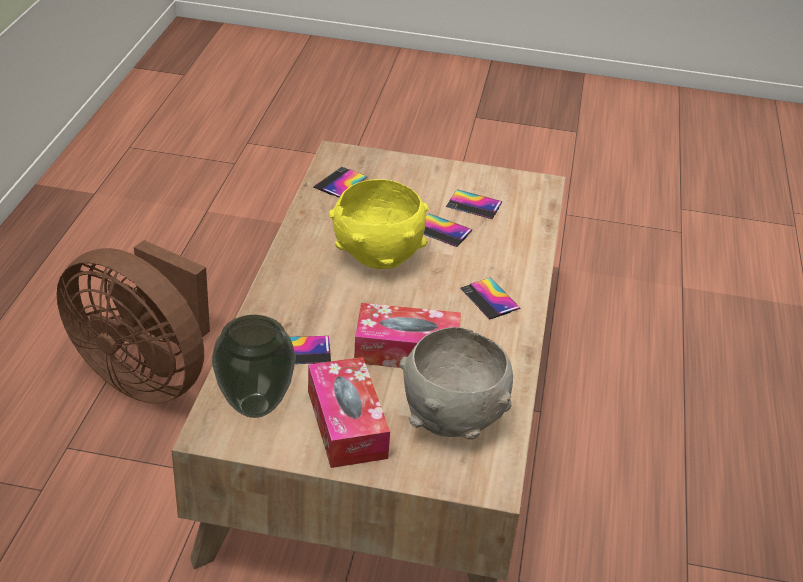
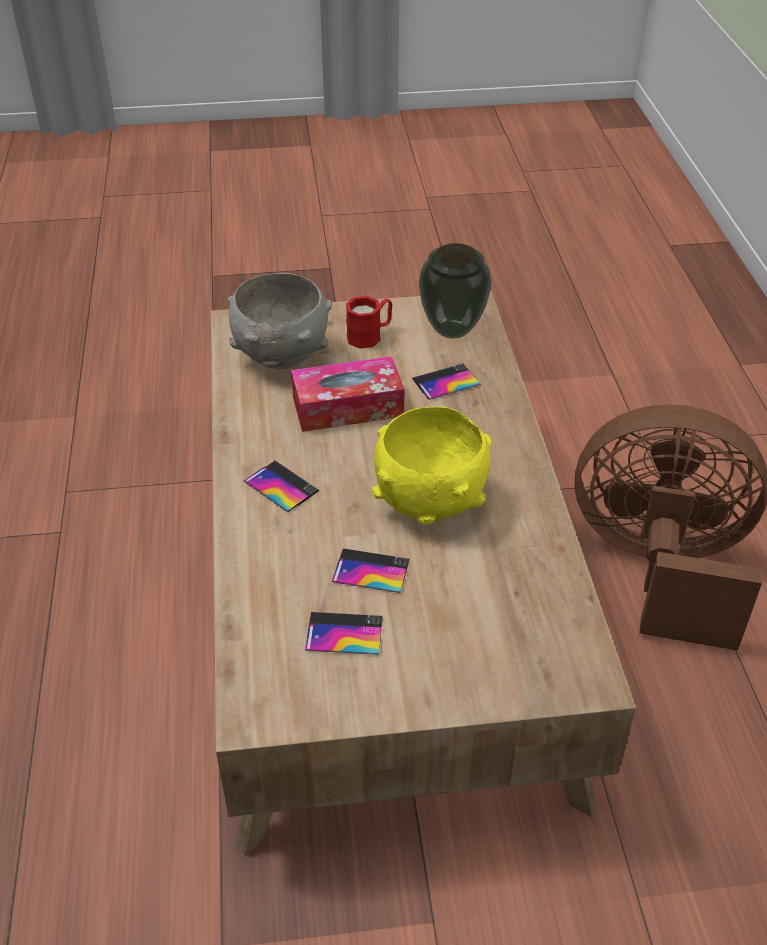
camera: 165 degrees right, 5 degrees up
tissue box [308,357,390,468] -> red mug [346,296,392,349]
phone [313,167,367,198] -> none

